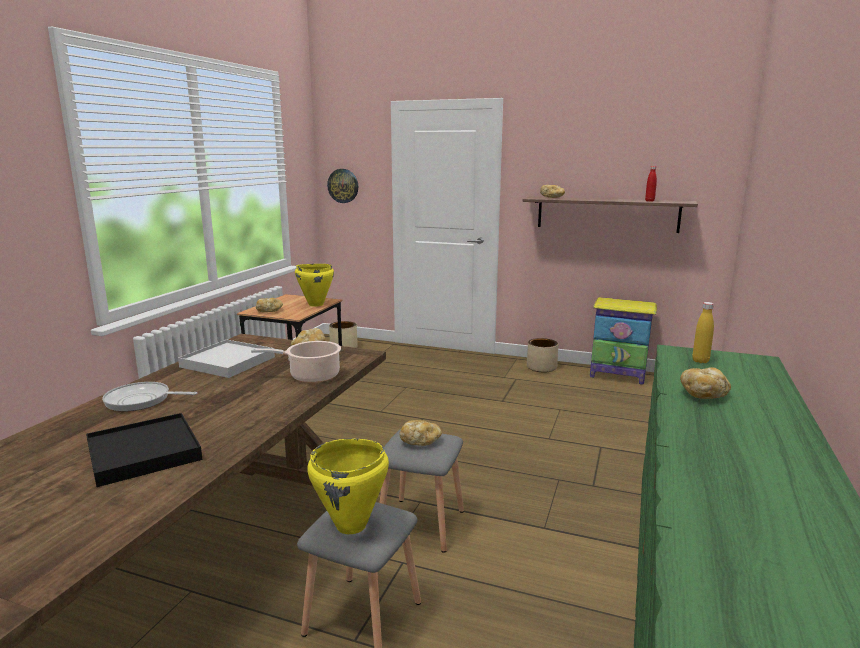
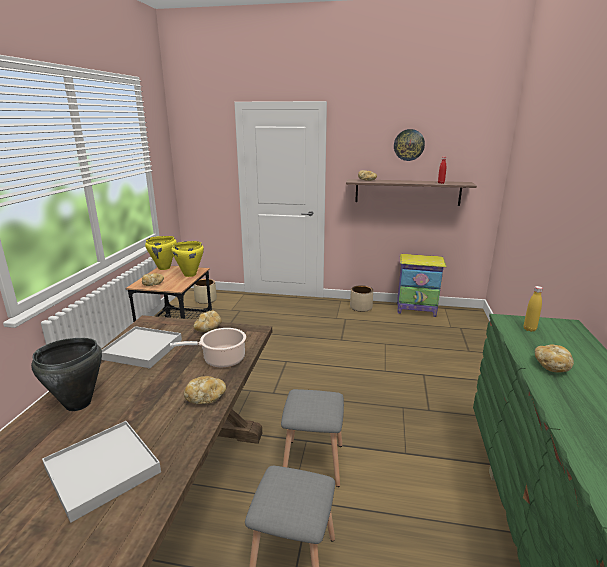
camera: 10 degrees left, 5 degrees up
black tray [86,413,202,487] -> white tray [42,421,161,523]
frying pan [102,382,197,411] -> black cooking pot [31,338,102,411]
yellow cooking pot [307,439,389,534] -> yellow cooking pot moved to [145,236,177,270]
wall clock [327,169,358,203] -> wall clock moved to [394,129,425,161]
bread [399,420,442,446] -> bread moved to [184,376,226,404]

